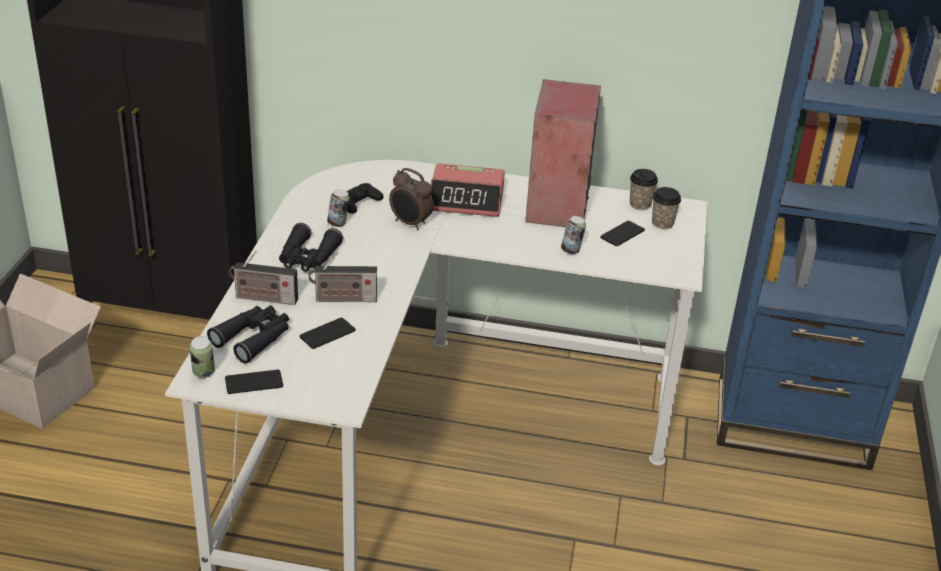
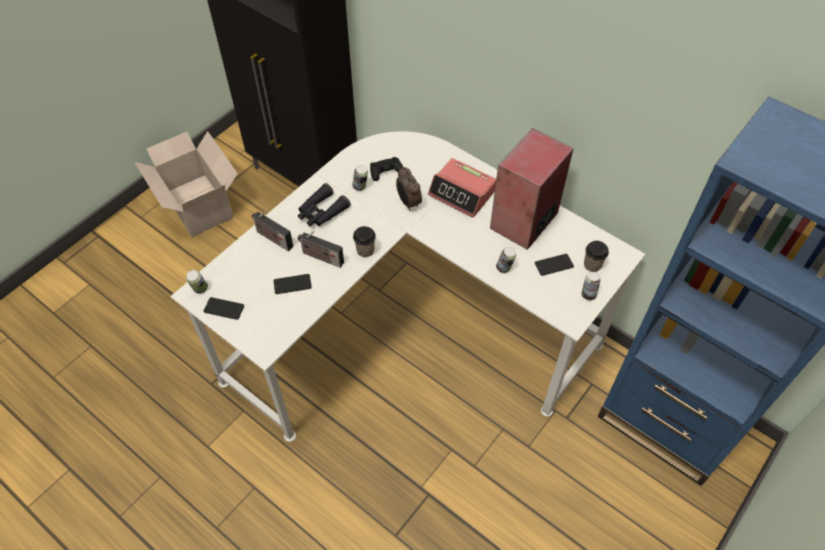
camera: 30 degrees right, 20 degrees up
black binoculars [207,305,289,364] -> none
cup [630,169,658,210] -> cup moved to [353,226,376,257]
none -> can [581,272,601,300]

